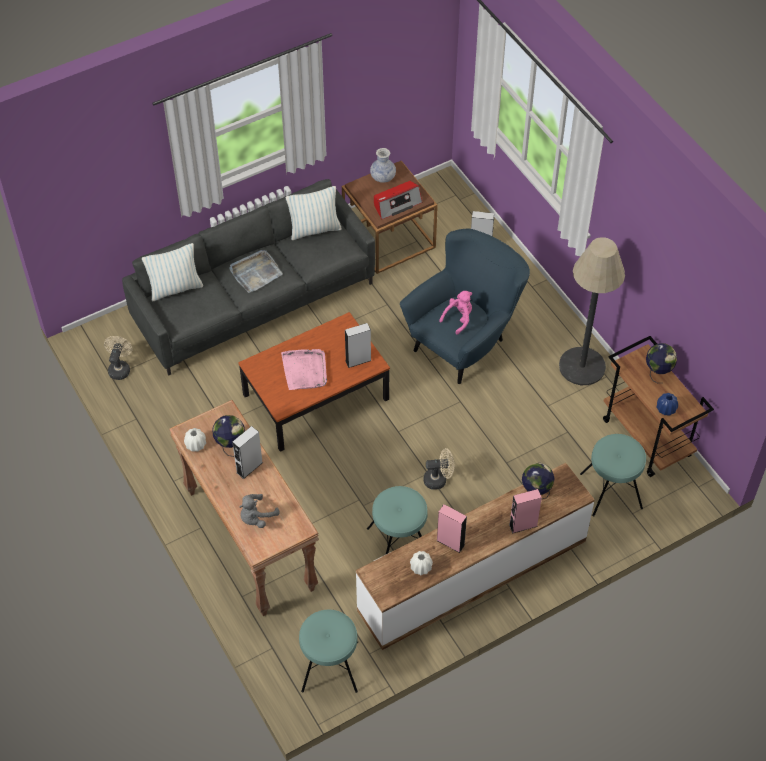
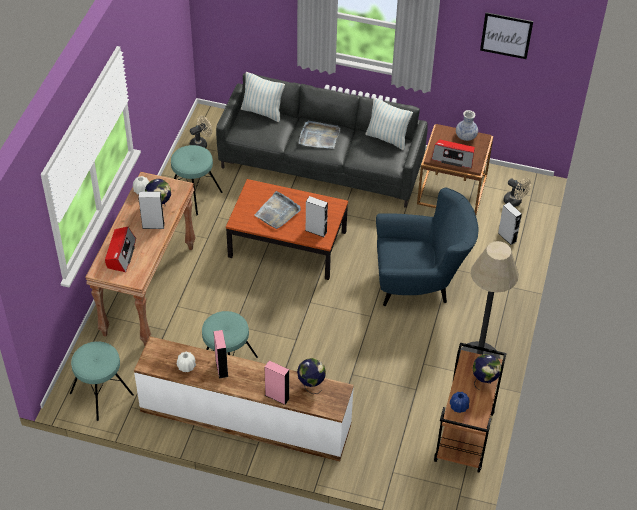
camera: 45 degrees right, 5 degrees down
grey plush toy [239,494,280,528] -> radio [105,227,136,272]
pink tray [281,349,327,390] -> grey tray [254,191,301,229]
beige fan [424,448,454,490] -> beige fan moved to [503,178,531,207]
pink plush toy [439,291,472,335] -> none
turquoise stool [580,434,646,517] -> turquoise stool moved to [171,145,223,215]
none -> picture [480,12,533,59]

